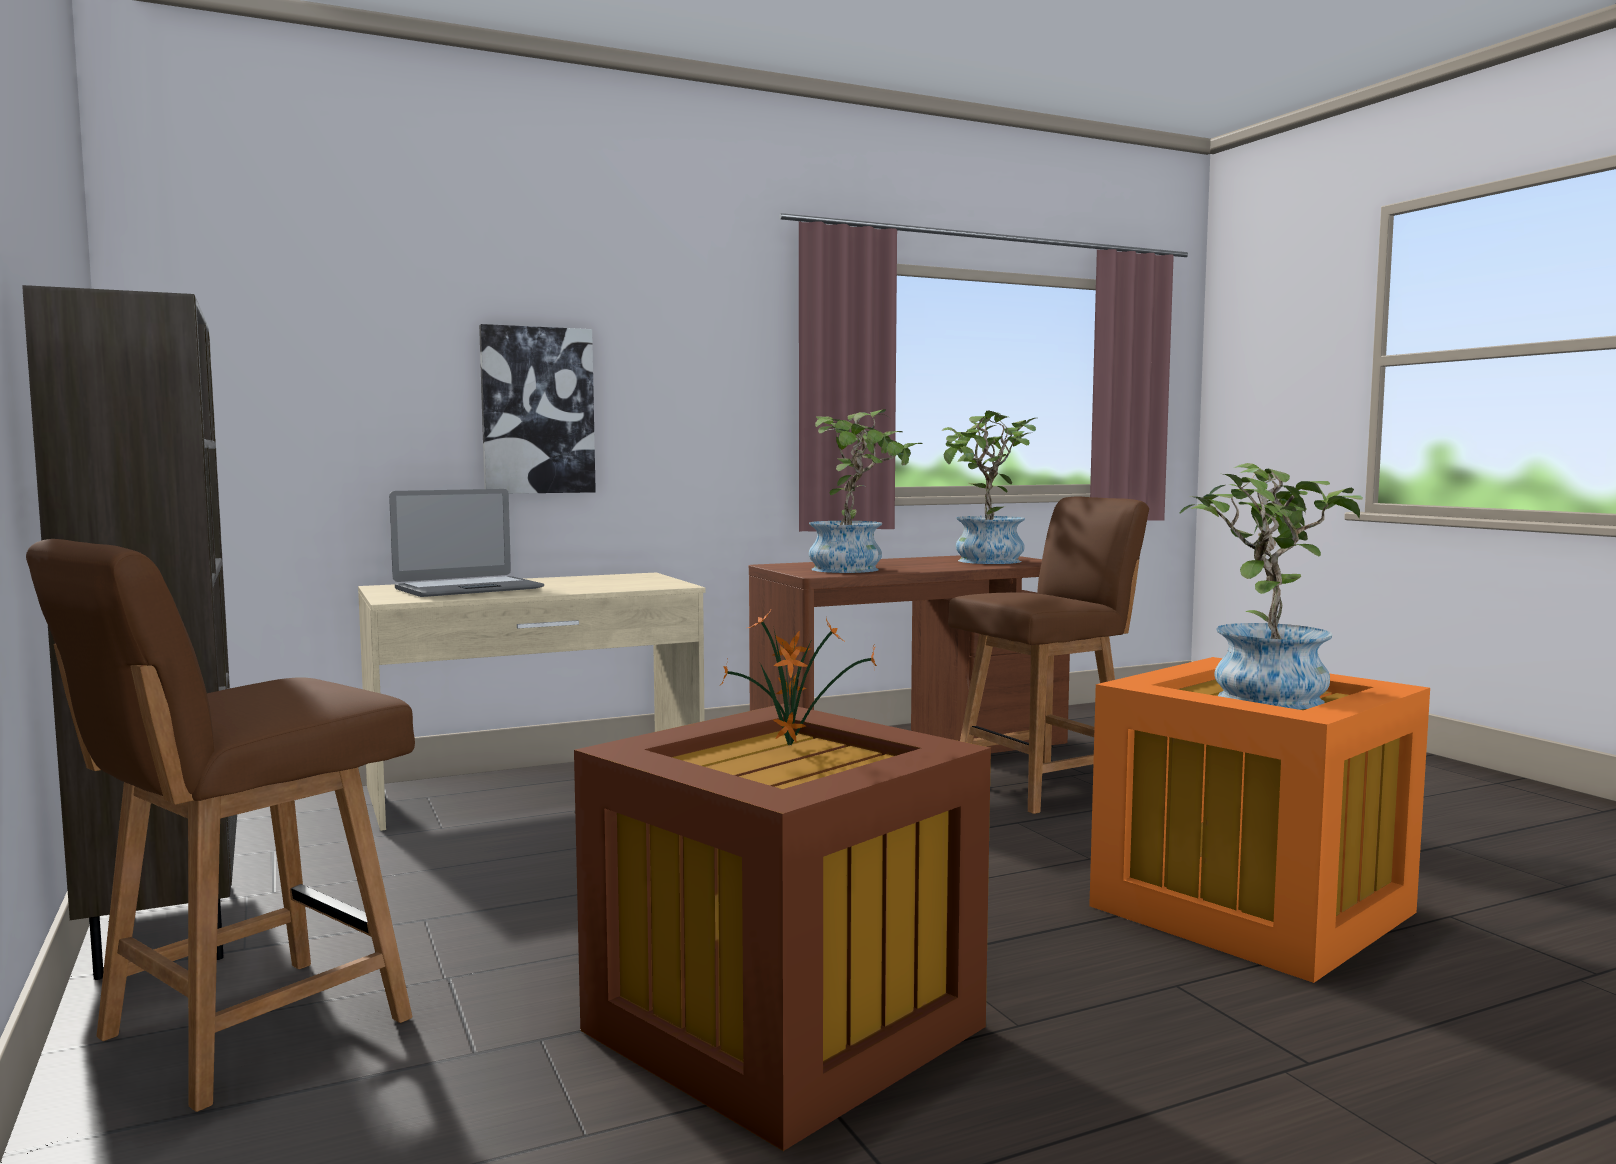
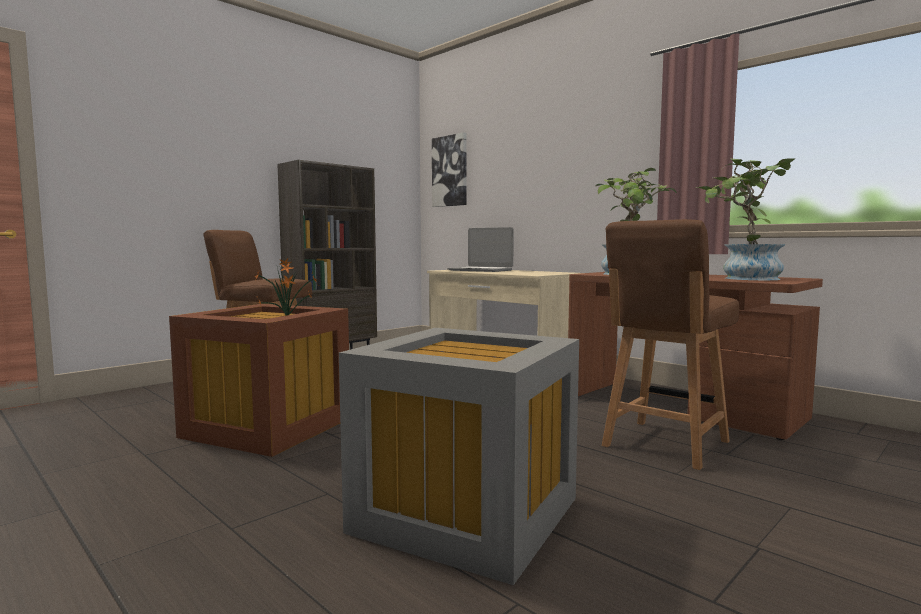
camera: 70 degrees right, 0 degrees up
picture [479,324,596,494] -> picture moved to [432,132,467,207]
brown chair [948,497,1149,814] -> brown chair turned 90 degrees clockwise [602,219,739,470]
orange storage box [1089,657,1430,983] -> grey storage box [339,328,579,585]
potted plant [1180,463,1363,710] -> none

